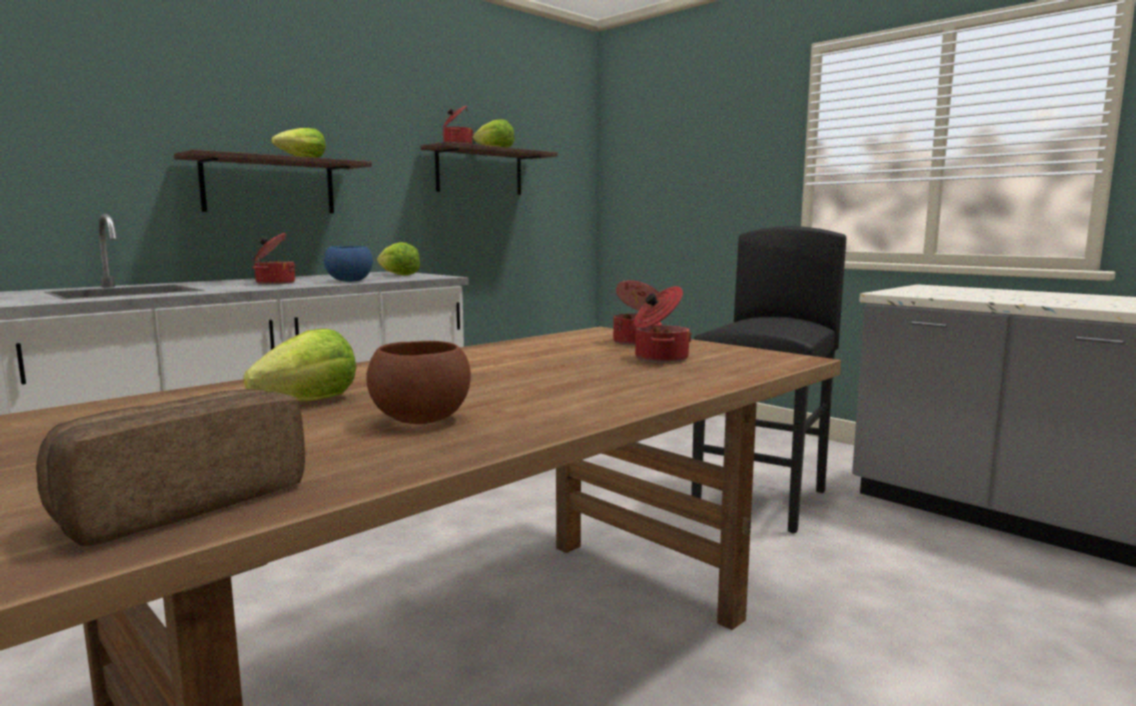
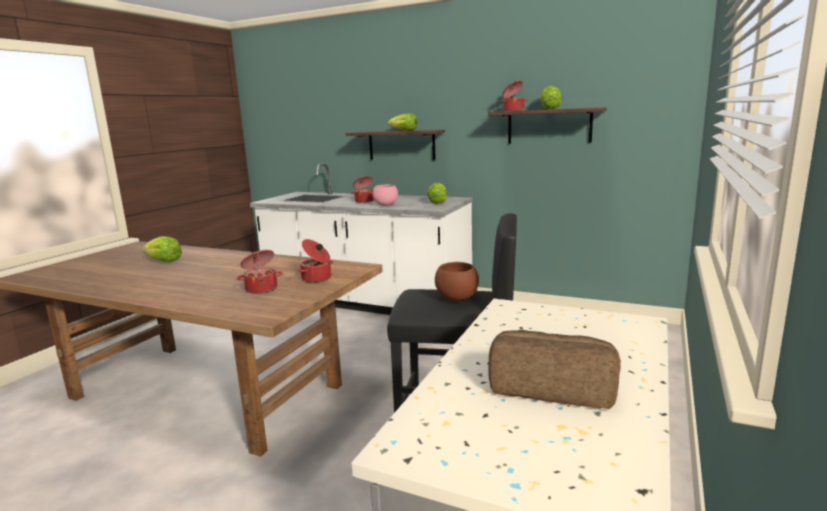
camera: 70 degrees right, 5 degrees up
bread [36,389,305,546] -> bread moved to [488,330,621,409]
blue bowl [324,246,373,282] -> pink bowl [372,184,398,206]
brown bowl [366,341,471,424] -> brown bowl moved to [435,262,479,301]

